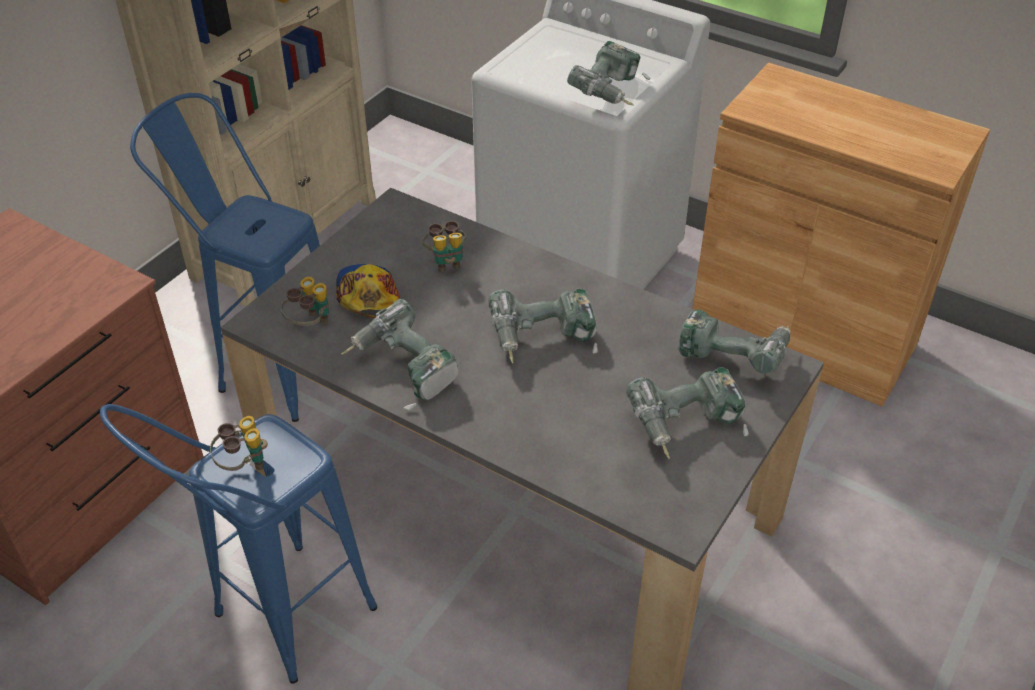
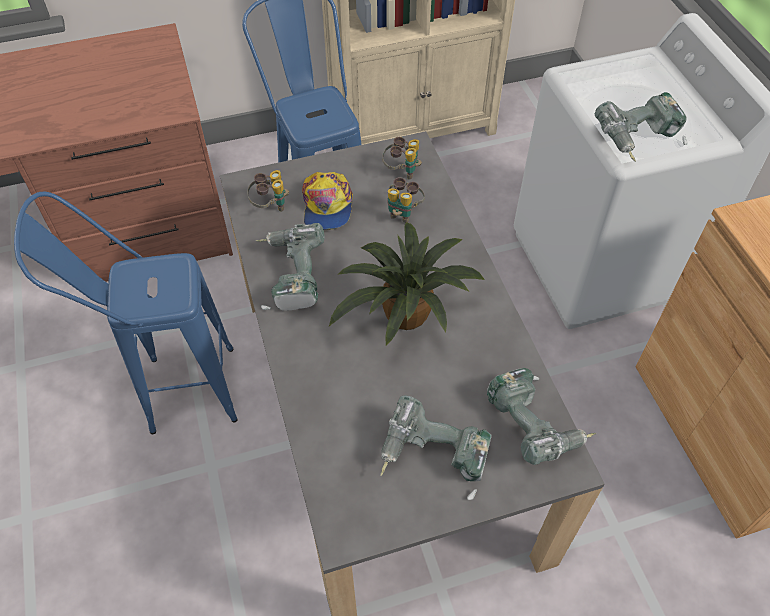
camera: 40 degrees right, 10 degrees up
binoculars [210,416,268,471] -> binoculars moved to [382,137,421,180]
cap [336,264,399,318] -> cap turned 150 degrees clockwise [302,172,353,230]
power drill [488,289,598,363] -> potted plant [329,222,485,345]

